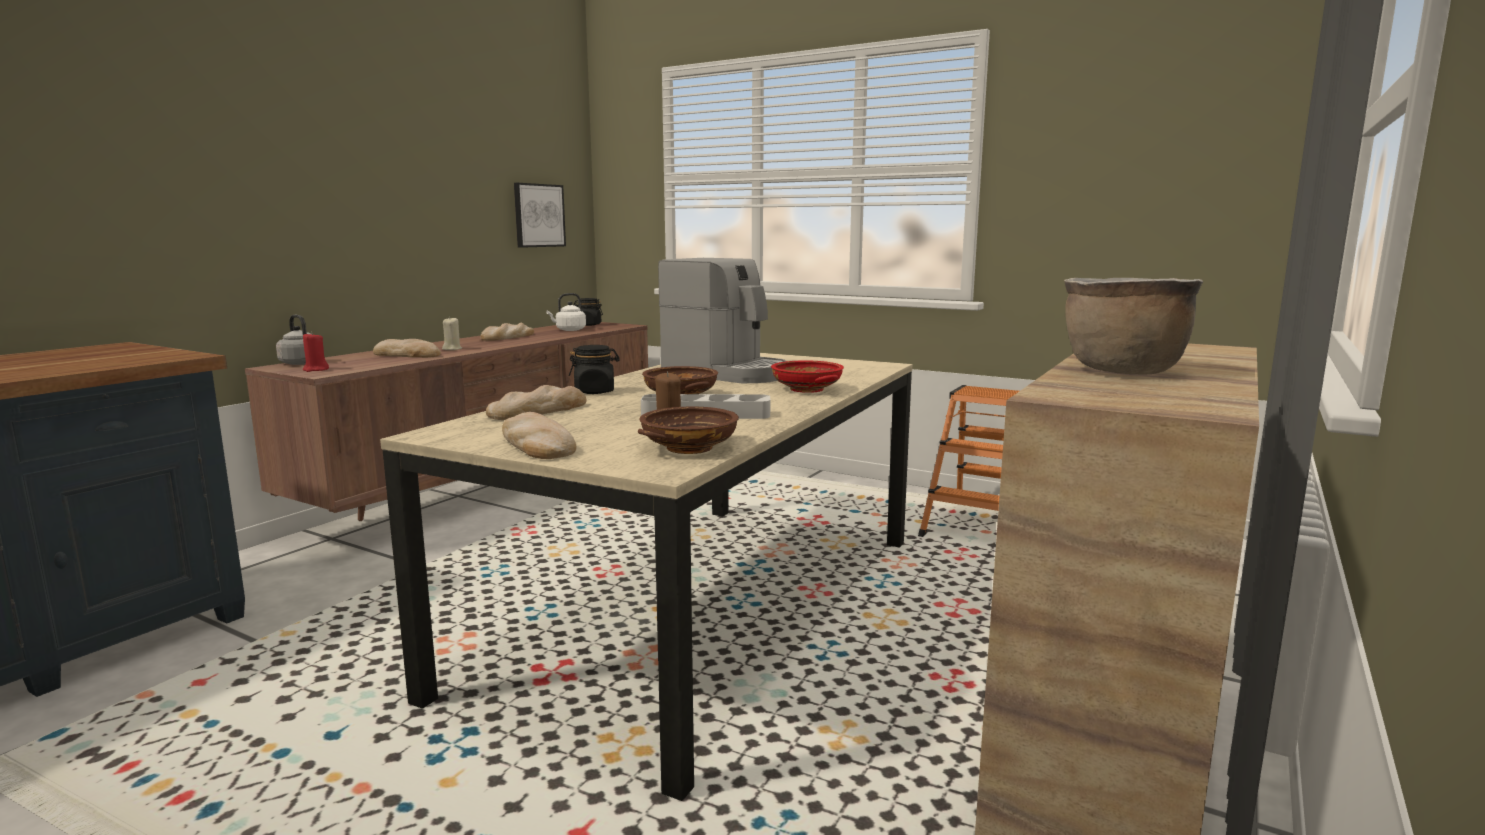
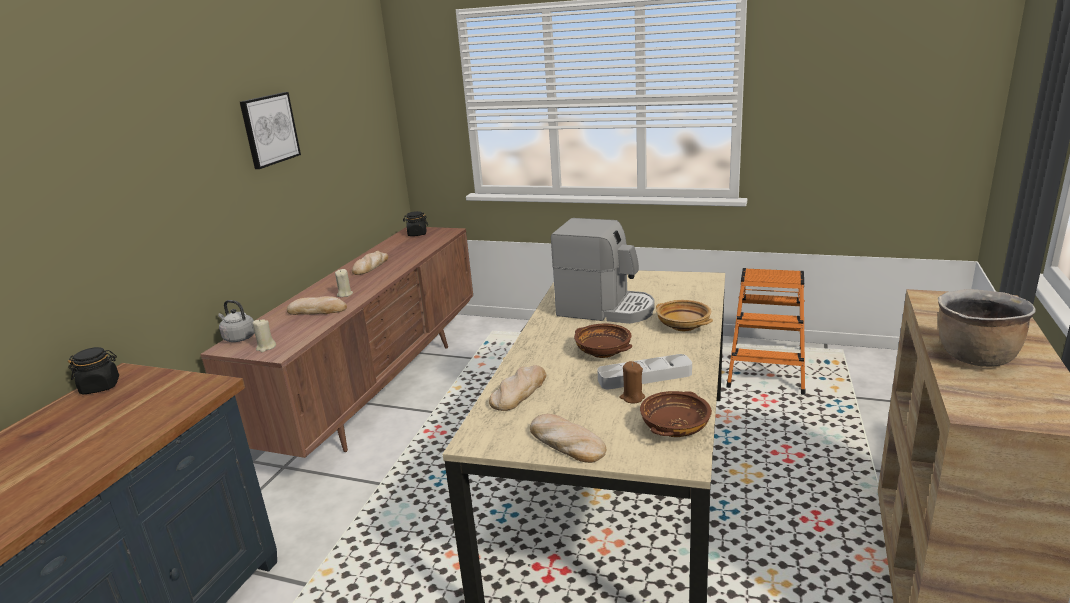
camera: 10 degrees left, 10 degrees up
red candle [303,333,329,372] -> beige candle [252,319,276,352]
picture [514,183,566,248] -> picture moved to [240,92,301,169]
white kettle [546,293,586,331] -> none
black jar [569,345,620,394] -> black jar moved to [68,347,119,394]
red bowl [771,360,844,393] -> beige bowl [656,300,713,331]

